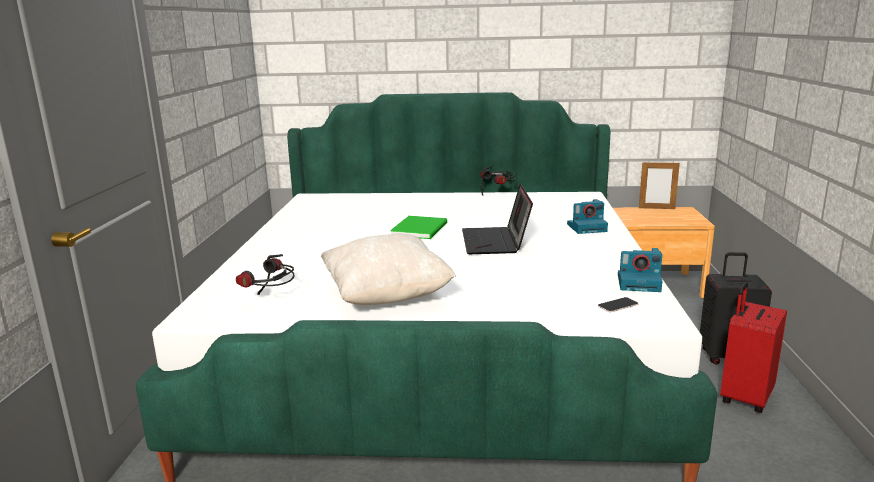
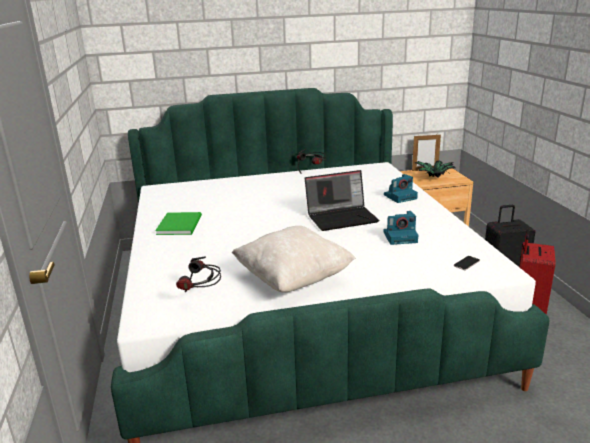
camera: 15 degrees left, 5 degrees up
green book [390,216,447,239] -> green book moved to [155,212,202,235]
laptop [462,184,533,254] -> laptop turned 90 degrees counterclockwise [304,170,379,231]
camera [618,248,663,292] -> camera moved to [383,211,418,245]
none -> potted plant [415,161,456,178]

